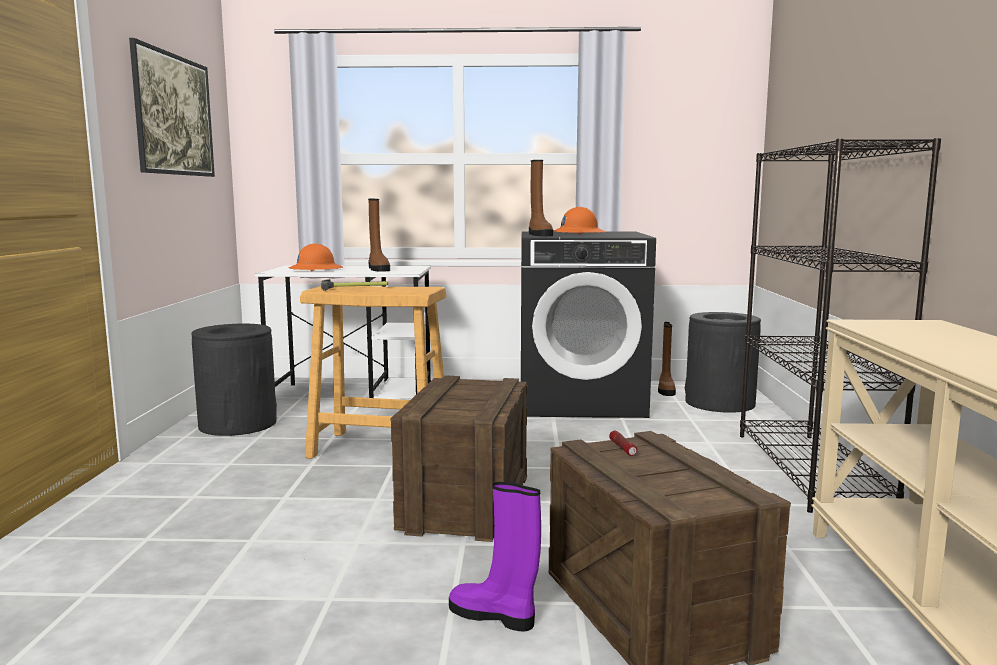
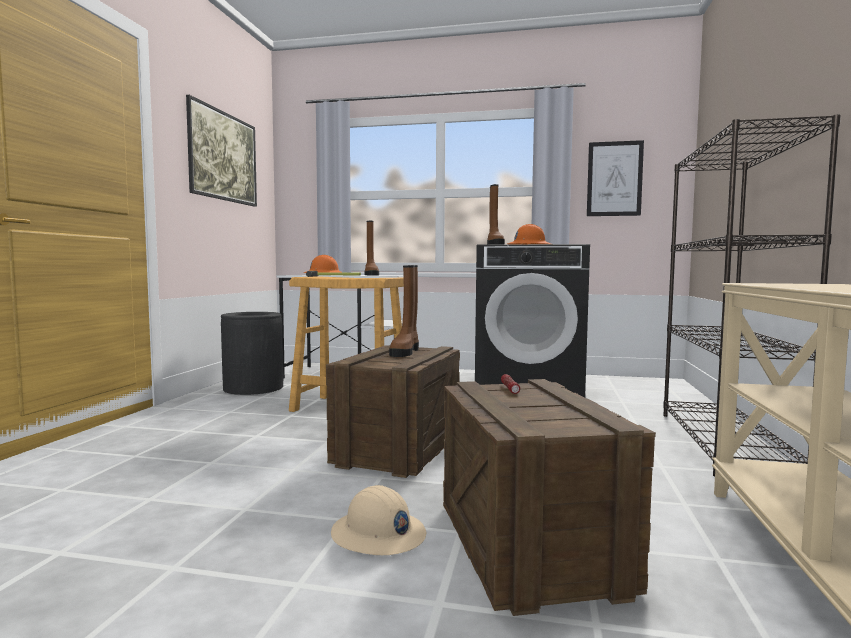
camera: 10 degrees right, 5 degrees down
purple boot [449,482,541,632] -> beige hard hat [331,485,426,555]
brown boot [658,322,676,396] -> brown boot moved to [389,265,419,357]
black trash can [685,312,761,413] -> none
none -> picture [587,140,644,216]

